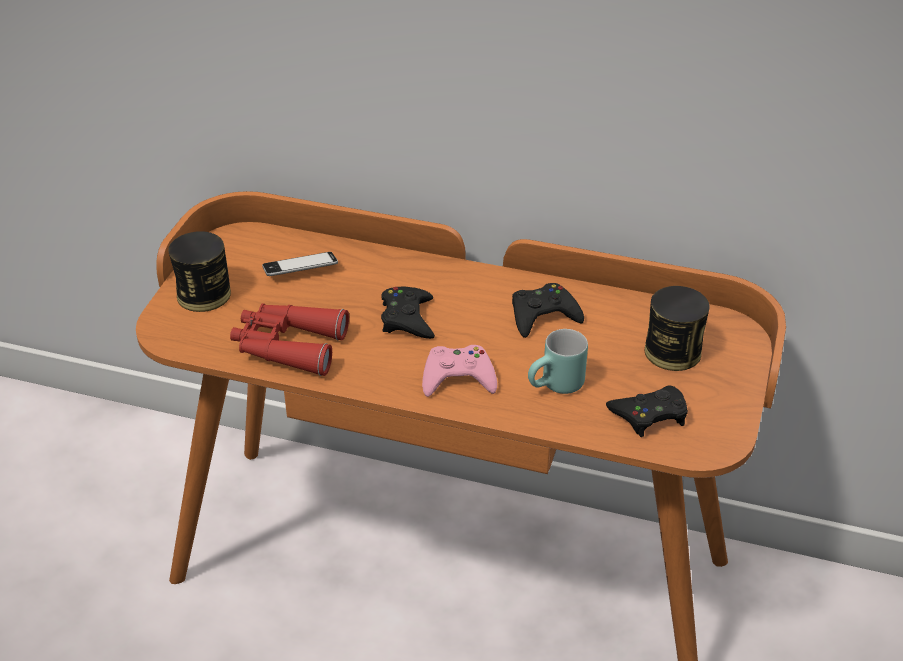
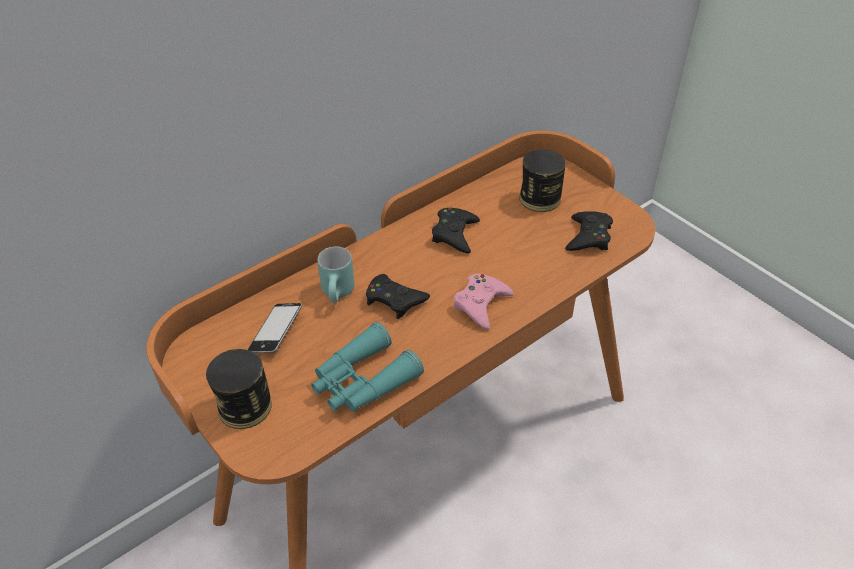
camera: 55 degrees left, 5 degrees up
red binoculars [230,303,349,376] -> turquoise binoculars [311,322,424,412]
turquoise mug [528,329,588,394] -> turquoise mug moved to [317,246,355,303]

